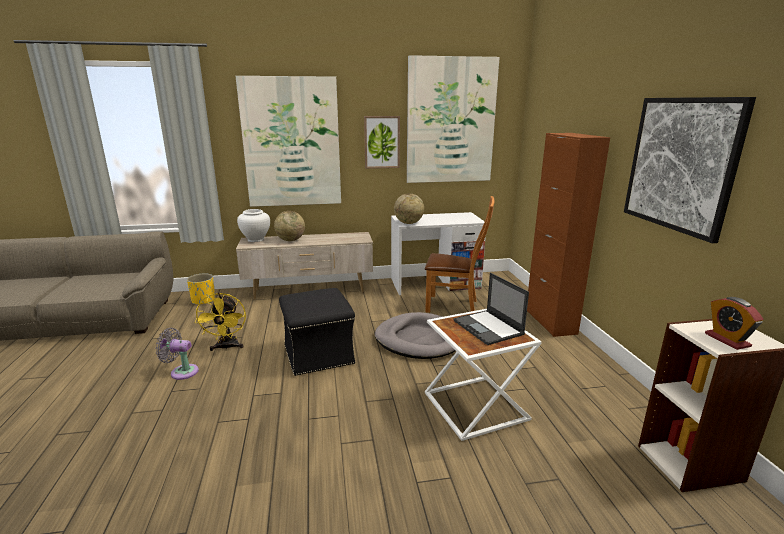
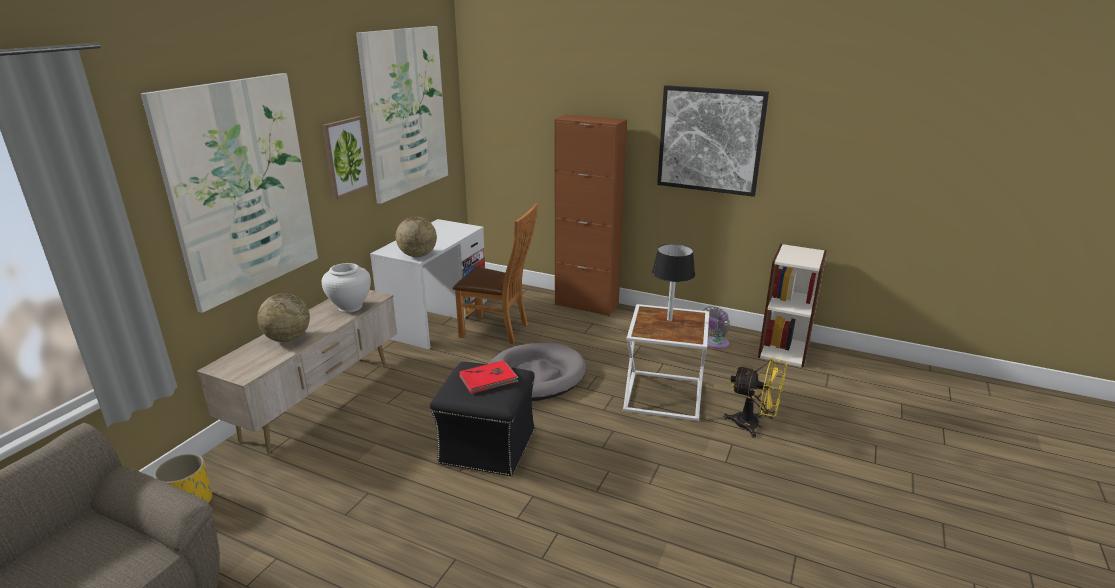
camera: 55 degrees left, 5 degrees up
grey fan [155,328,199,380] -> grey fan moved to [703,306,730,349]
yellow fan [194,293,246,351] -> yellow fan moved to [723,357,787,438]
white vase [237,209,270,242] -> white vase moved to [322,263,371,313]
brown chair [425,196,495,313] -> brown chair turned 60 degrees clockwise [453,203,538,344]
laptop [453,273,529,345] -> black table lamp [652,244,695,321]
alarm clock [705,297,764,350] -> none
none -> red book [459,360,519,394]

